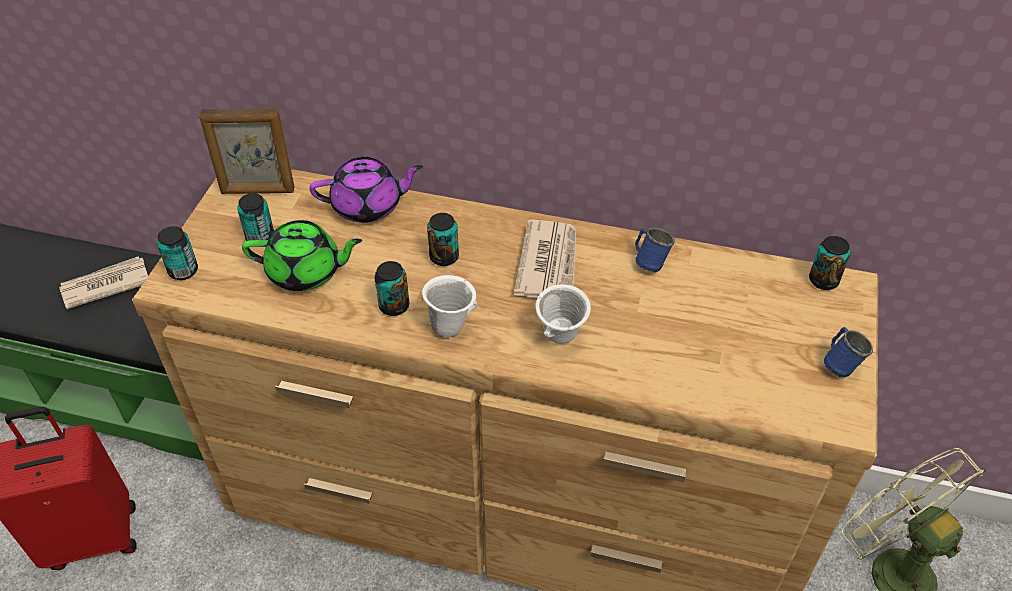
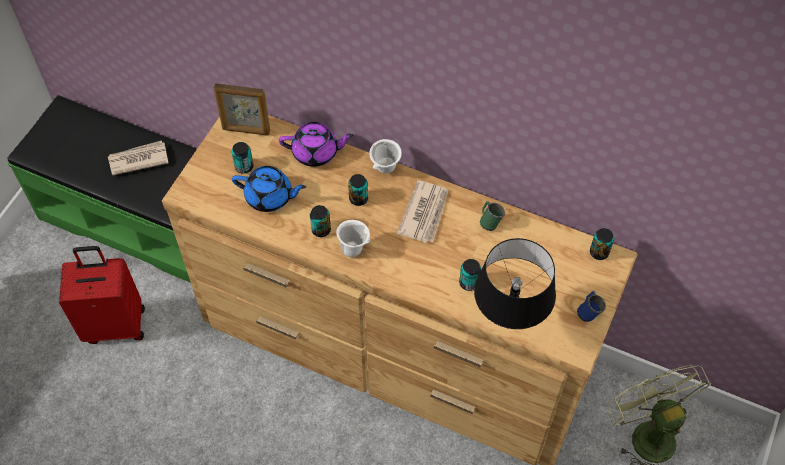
camera: 10 degrees right, 10 degrees up
can [157,226,198,280] -> can moved to [459,259,481,291]
green teapot [242,220,362,291] -> blue teapot [232,166,306,212]
white mug [535,285,591,344] -> white mug moved to [369,139,402,174]
blue mug [635,228,675,272] -> green mug [480,201,505,231]
none -> black table lamp [474,238,556,329]

